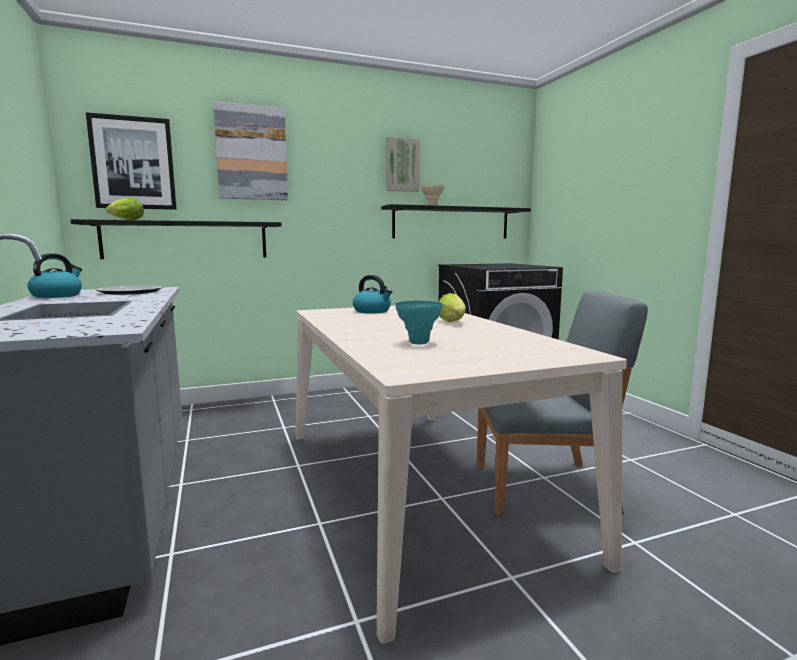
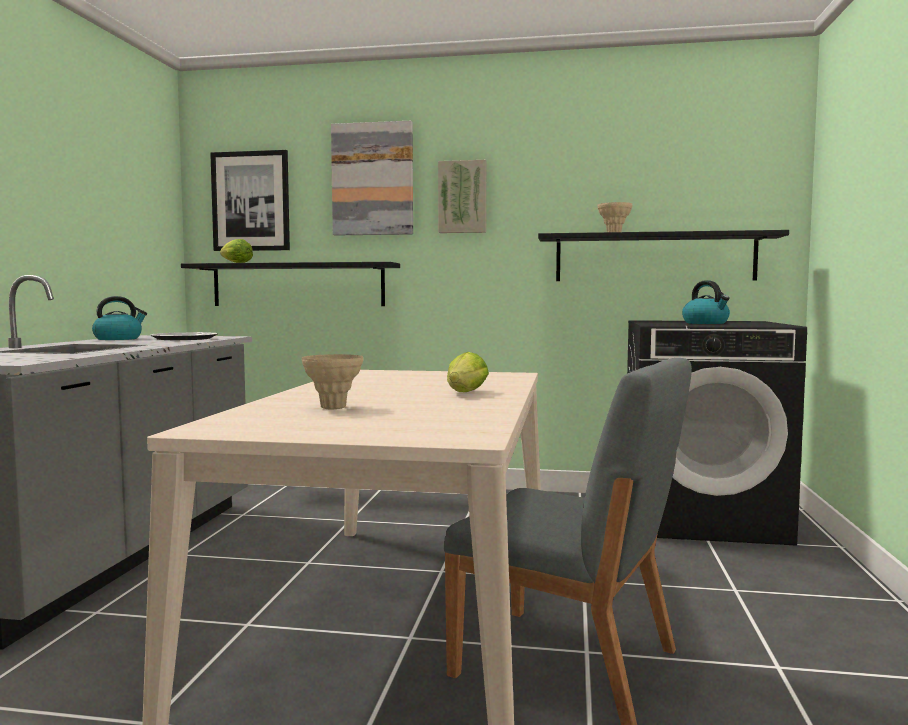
camera: 30 degrees right, 5 degrees down
kettle [353,275,392,314] -> kettle moved to [682,280,730,324]
picture [386,136,420,192] -> picture moved to [438,160,486,233]
turquoise vase [396,301,443,344] -> beige vase [302,354,363,409]

